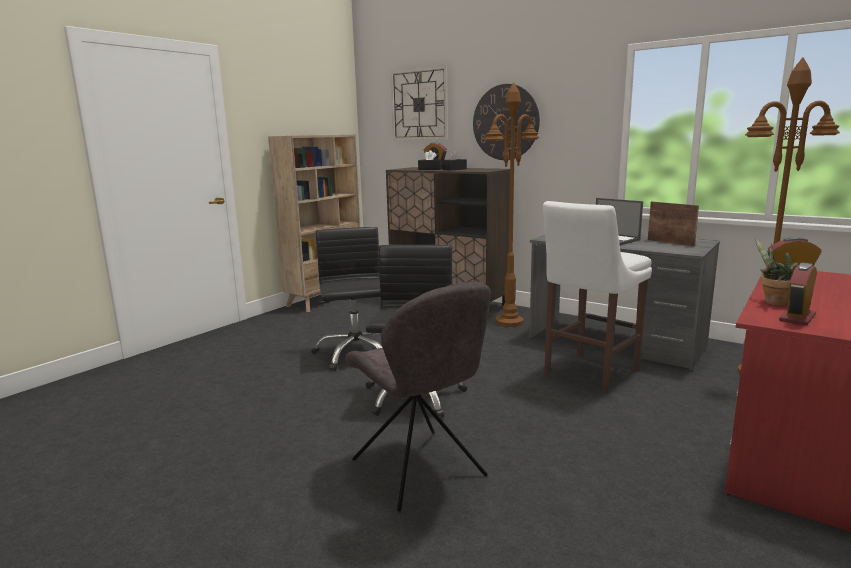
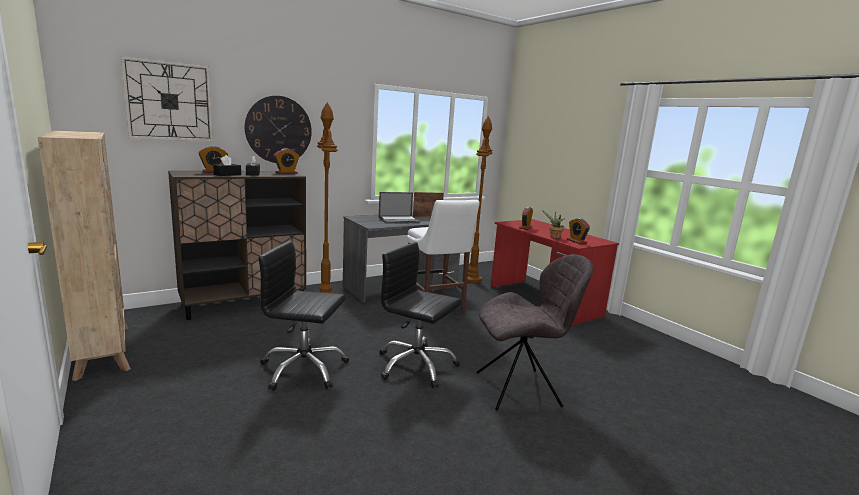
camera: 70 degrees left, 0 degrees up
none -> alarm clock [274,148,299,174]

